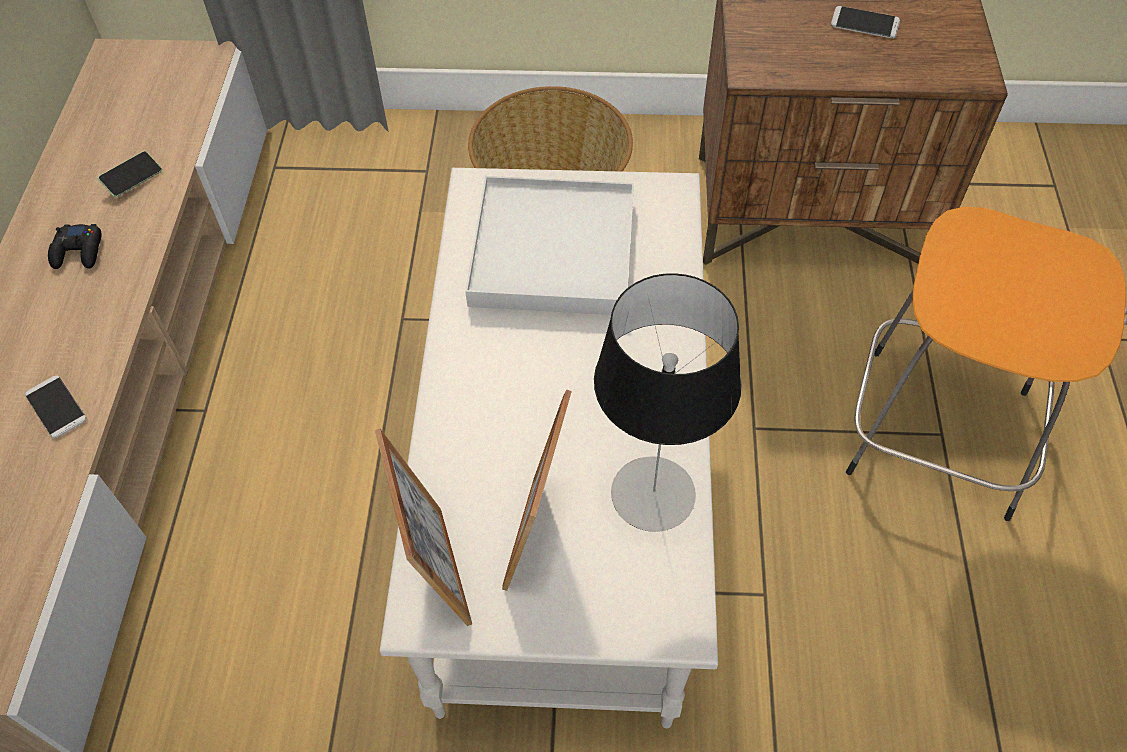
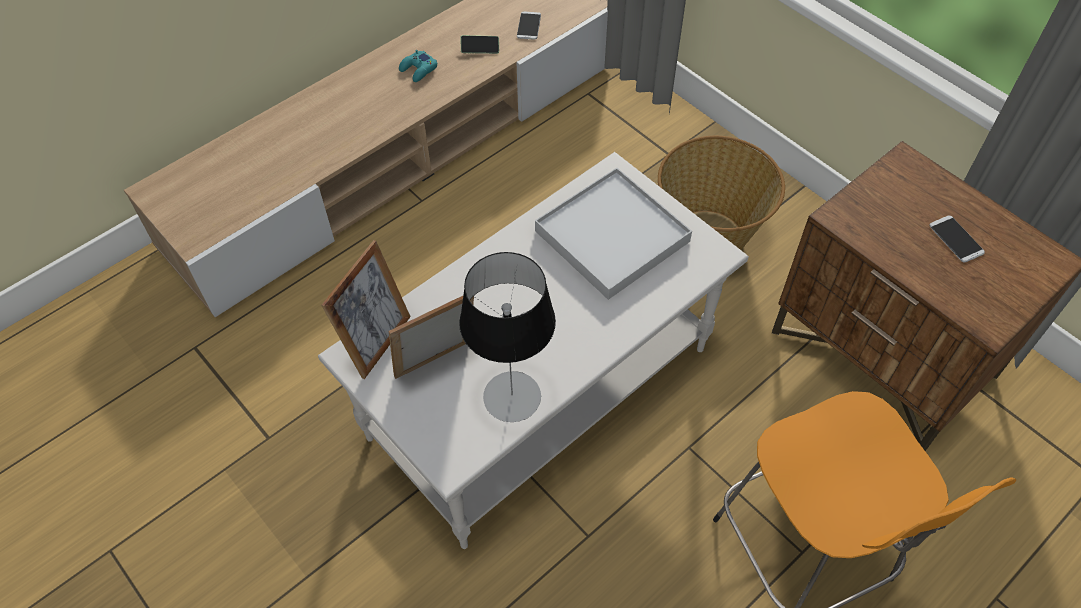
camera: 45 degrees right, 0 degrees up
phone [25,375,86,438] -> phone moved to [517,11,541,40]
black game controller [48,224,102,269] -> turquoise game controller [399,50,438,82]

